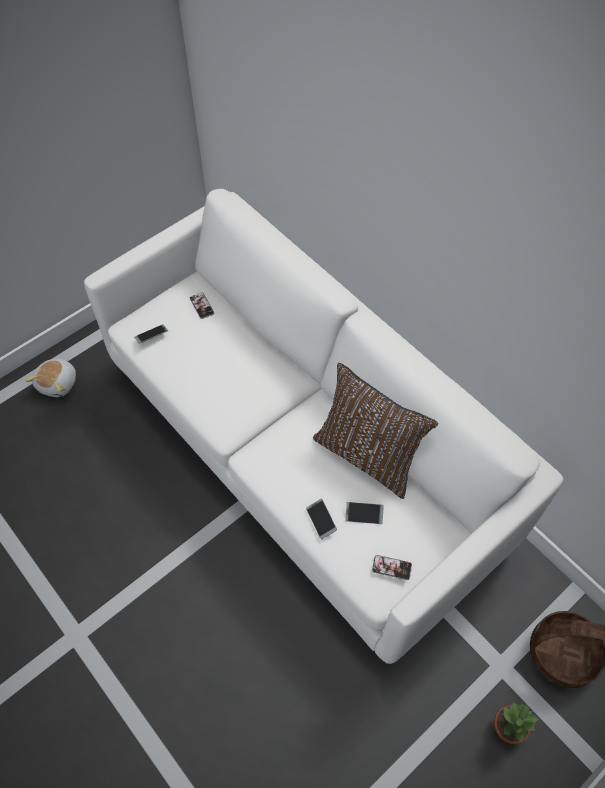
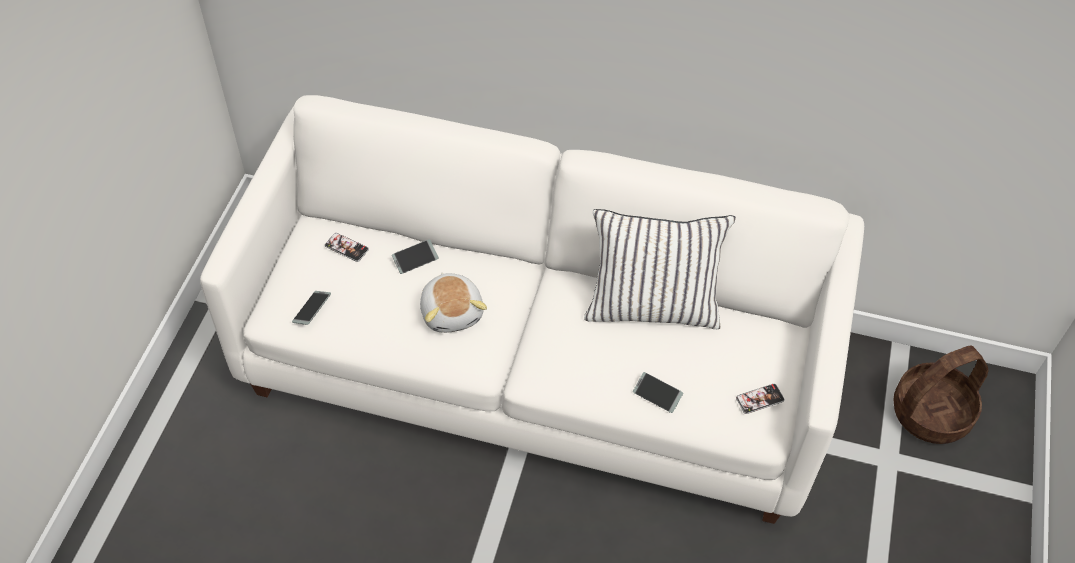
camera: 35 degrees left, 5 degrees down
plush toy [25,358,76,397] -> plush toy moved to [420,273,487,333]
brown pillow [313,363,438,499] -> white pillow [584,209,736,329]
phone [345,502,384,524] -> phone moved to [392,239,439,274]
potted plant [494,703,539,744] -> none

